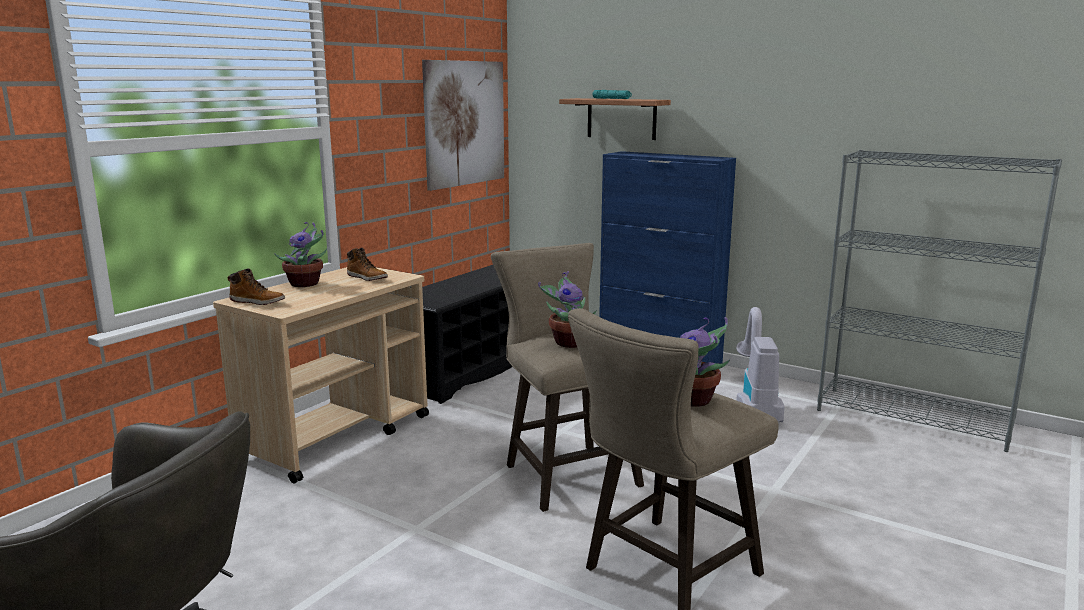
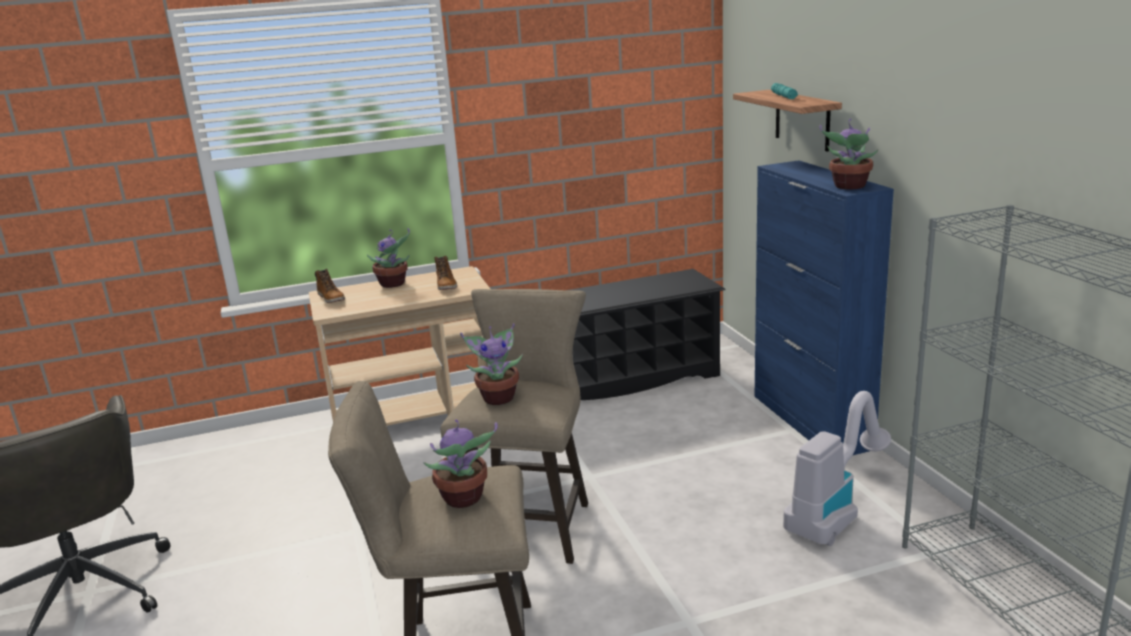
camera: 40 degrees right, 5 degrees up
picture [422,60,504,191] -> none
none -> potted plant [819,119,878,190]

